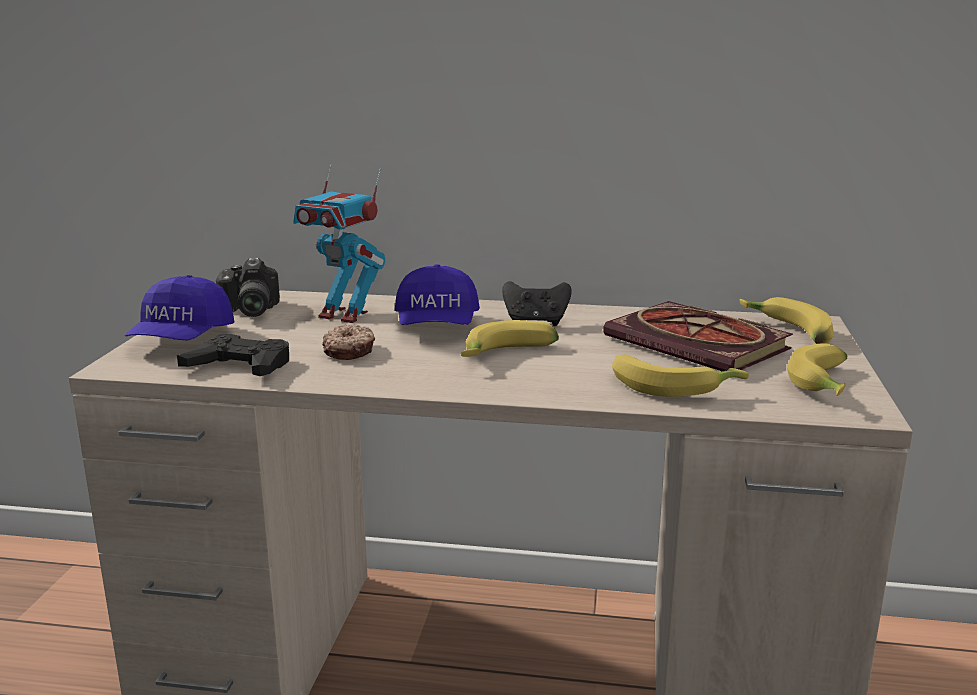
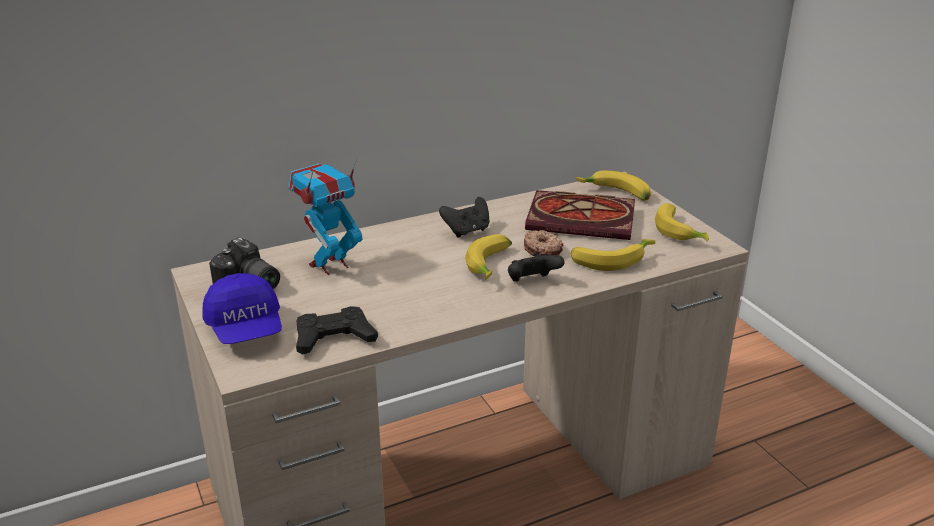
camera: 35 degrees left, 10 degrees up
toy robot [294,164,385,323] -> toy robot turned 150 degrees clockwise [288,159,362,275]
donut [322,325,375,360] -> donut moved to [524,230,563,255]
blue cap [395,264,480,325] -> none
none -> black game controller [508,253,565,282]

